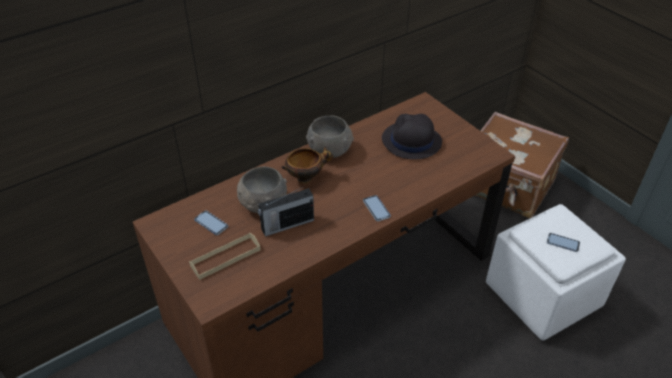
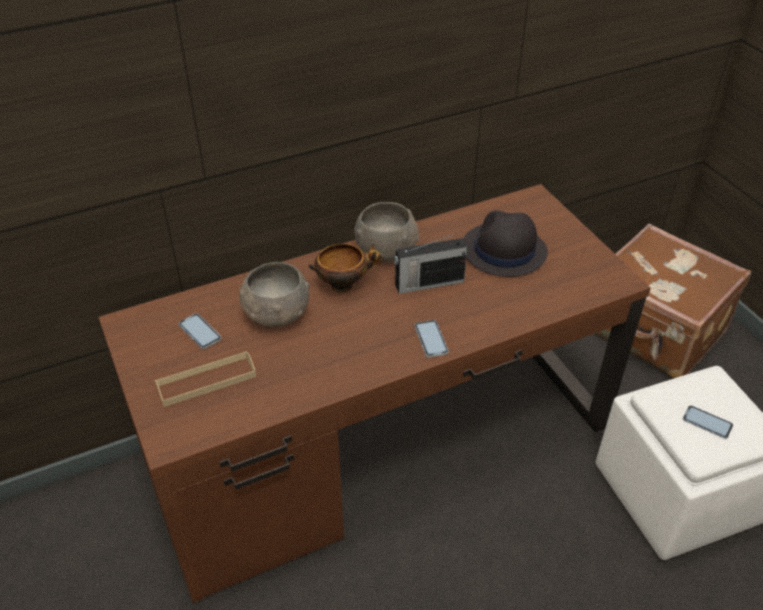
camera: 10 degrees right, 0 degrees up
radio [258,187,314,237] -> radio moved to [393,233,467,294]

